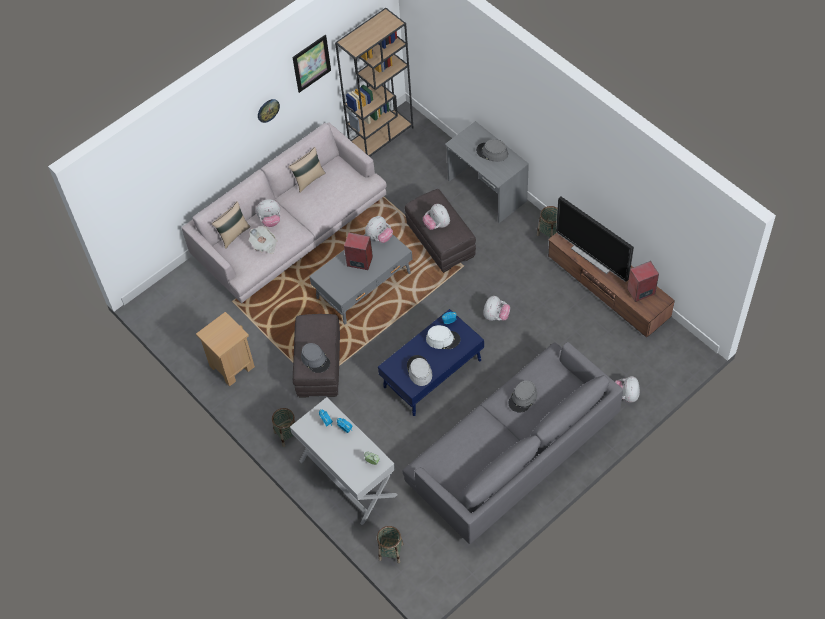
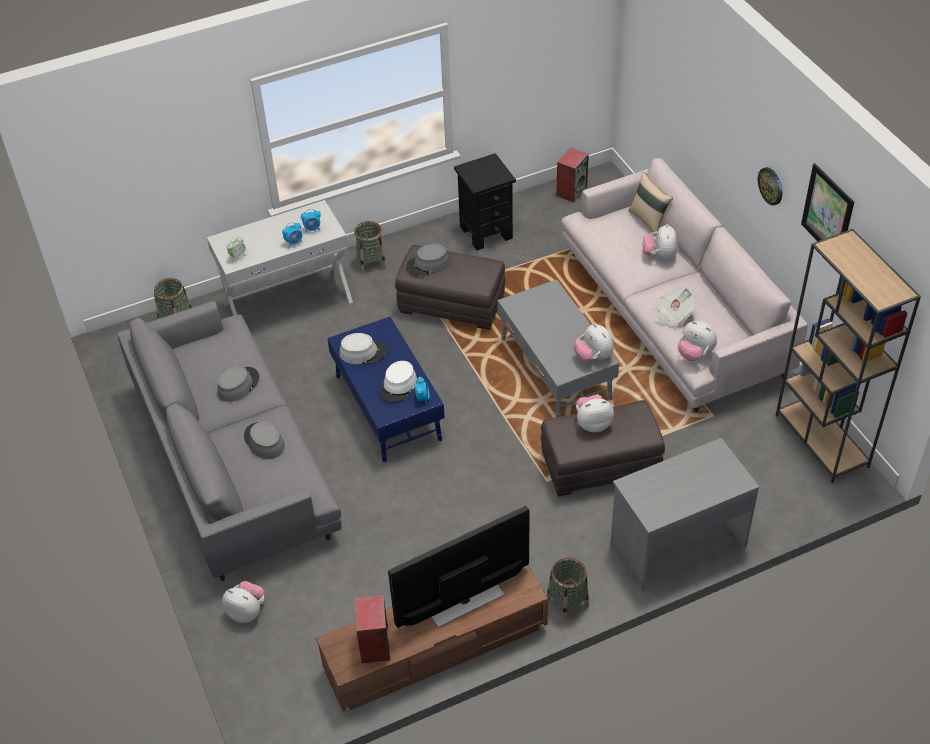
camera: 105 degrees right, 10 degrees down
beige nightstand [196,312,255,386] -> black nightstand [454,153,516,250]
newspaper [249,226,278,254] -> newspaper moved to [655,288,696,327]
beige pillow [288,147,326,193] -> none
speaker [344,232,373,270] -> speaker moved to [556,147,589,202]
grey hat [476,139,508,162] -> grey hat moved to [217,366,259,402]
plush toy [483,296,510,321] -> plush toy moved to [678,321,717,361]

